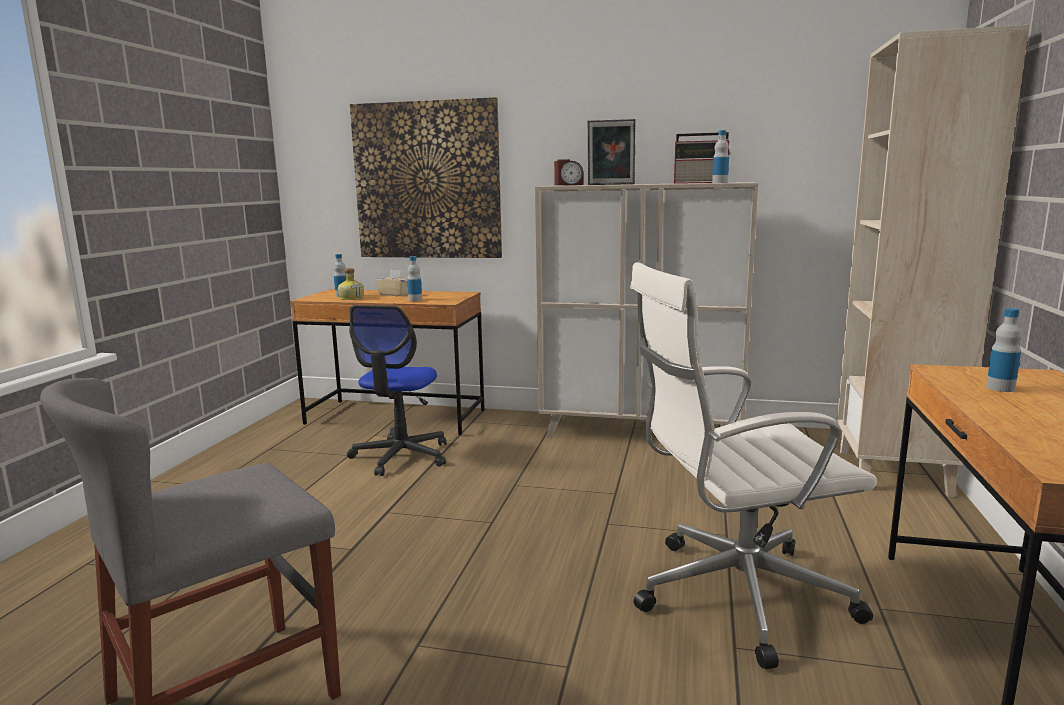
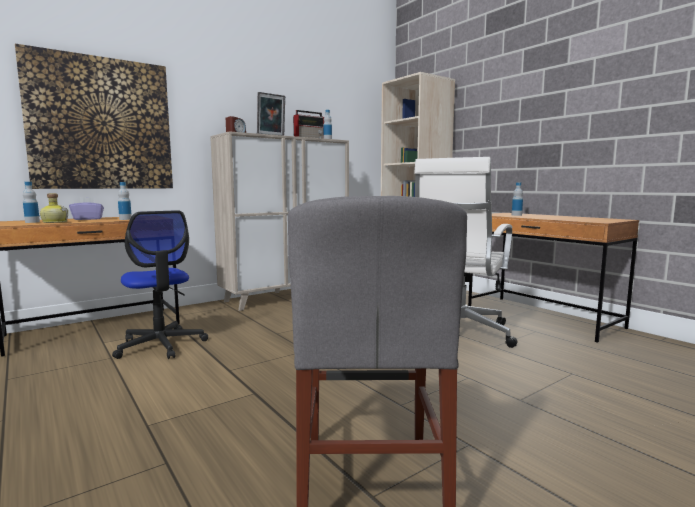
camera: 50 degrees left, 5 degrees down
beige tissue box [376,270,408,296] -> purple tissue box [69,197,104,220]

